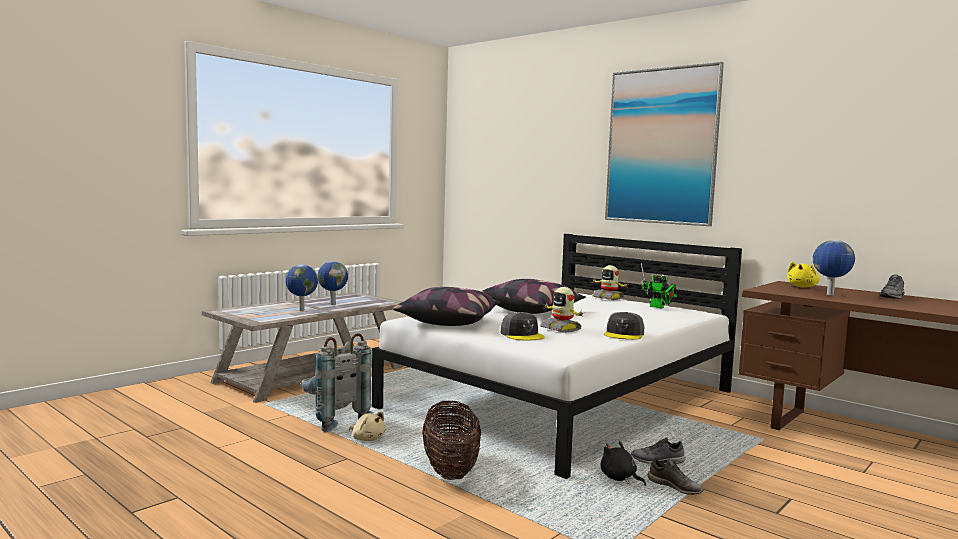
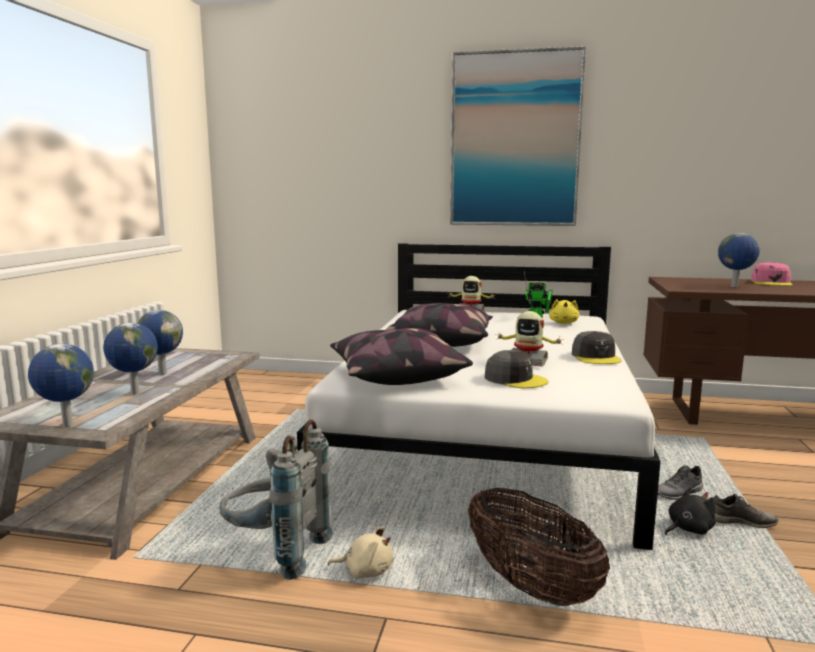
camera: 30 degrees left, 5 degrees up
black plush toy [600,441,646,486] -> black plush toy turned 135 degrees clockwise [665,487,716,535]
yellow plush toy [787,262,820,287] -> yellow plush toy moved to [549,299,579,324]
grey shoe [880,274,904,299] -> pink cap [751,262,793,286]
none -> globe [28,344,94,427]

